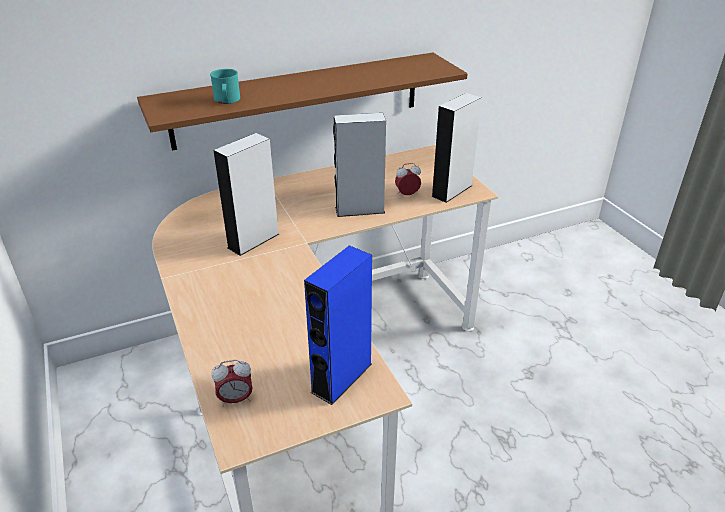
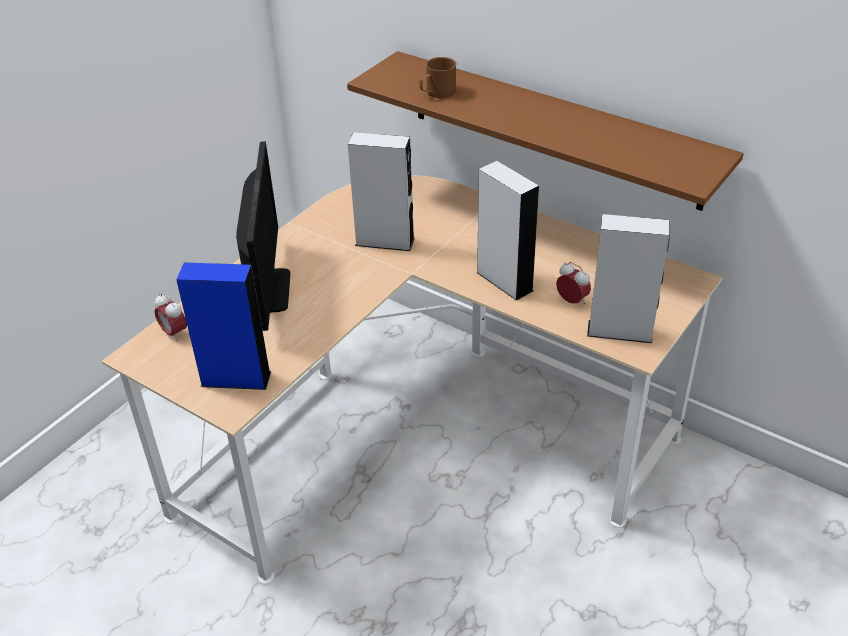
camera: 60 degrees right, 5 degrees up
turquoise mug [210,69,240,104] -> brown mug [420,57,456,98]
none -> monitor [236,141,290,331]

